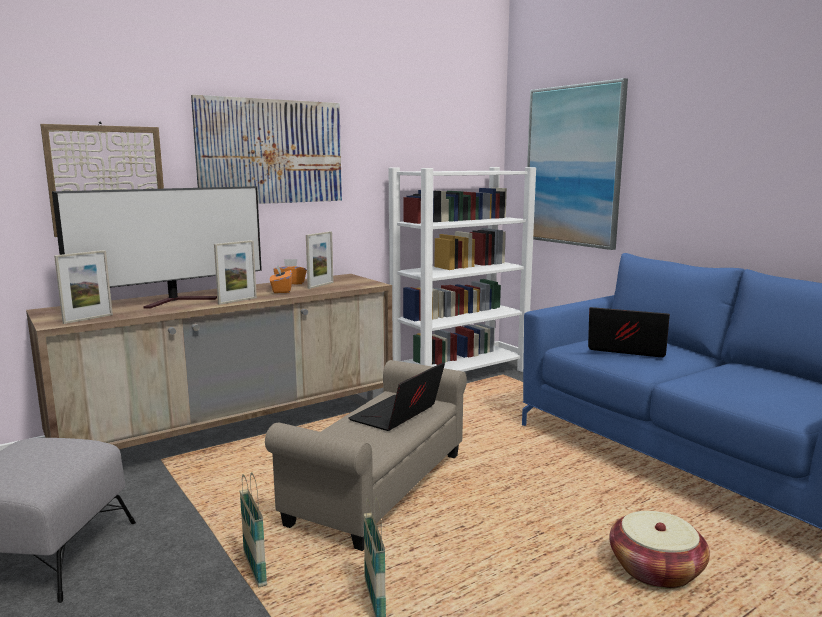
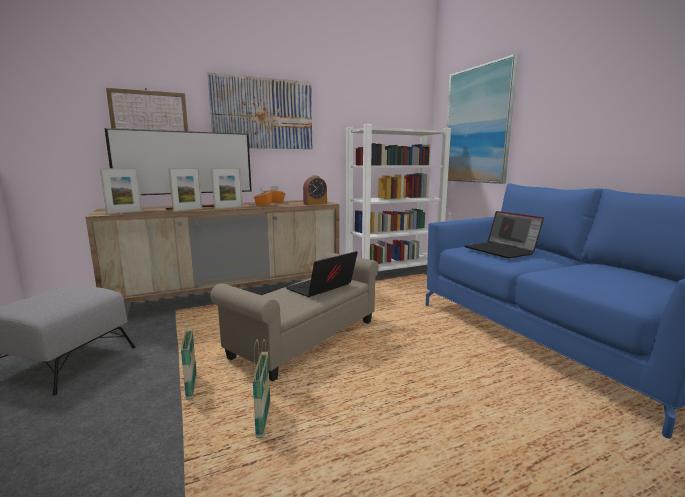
camera: 10 degrees right, 0 degrees up
picture frame [306,231,333,289] -> picture frame moved to [168,168,203,212]
laptop [588,307,670,357] -> laptop turned 150 degrees counterclockwise [465,211,544,258]
basket [609,511,710,589] -> none
none -> alarm clock [303,175,327,205]

